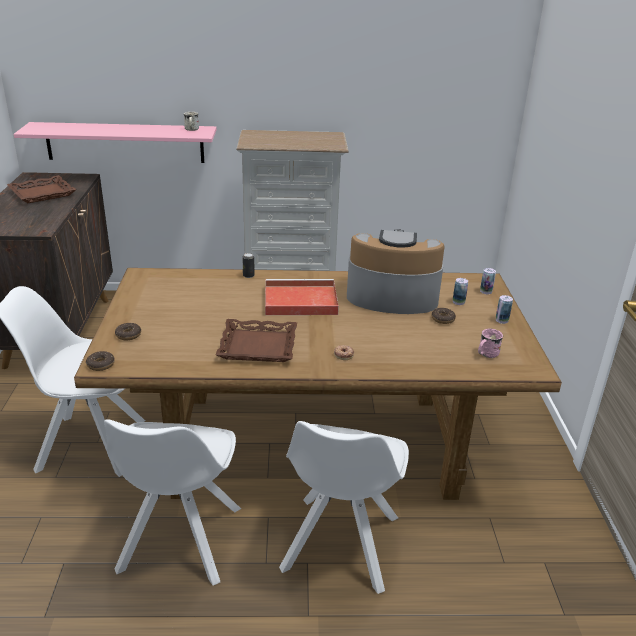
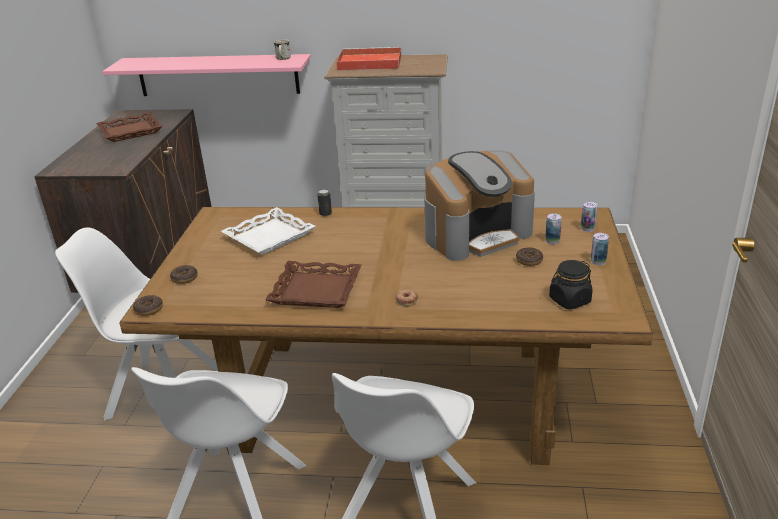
camera: 10 degrees right, 0 degrees up
red tray [265,279,339,315] -> red tray moved to [337,47,401,70]
coffee machine [347,229,445,314] -> coffee machine turned 135 degrees clockwise [424,150,535,261]
pink mug [478,329,503,358] -> black jar [549,260,592,309]
none -> white tray [221,207,316,255]

